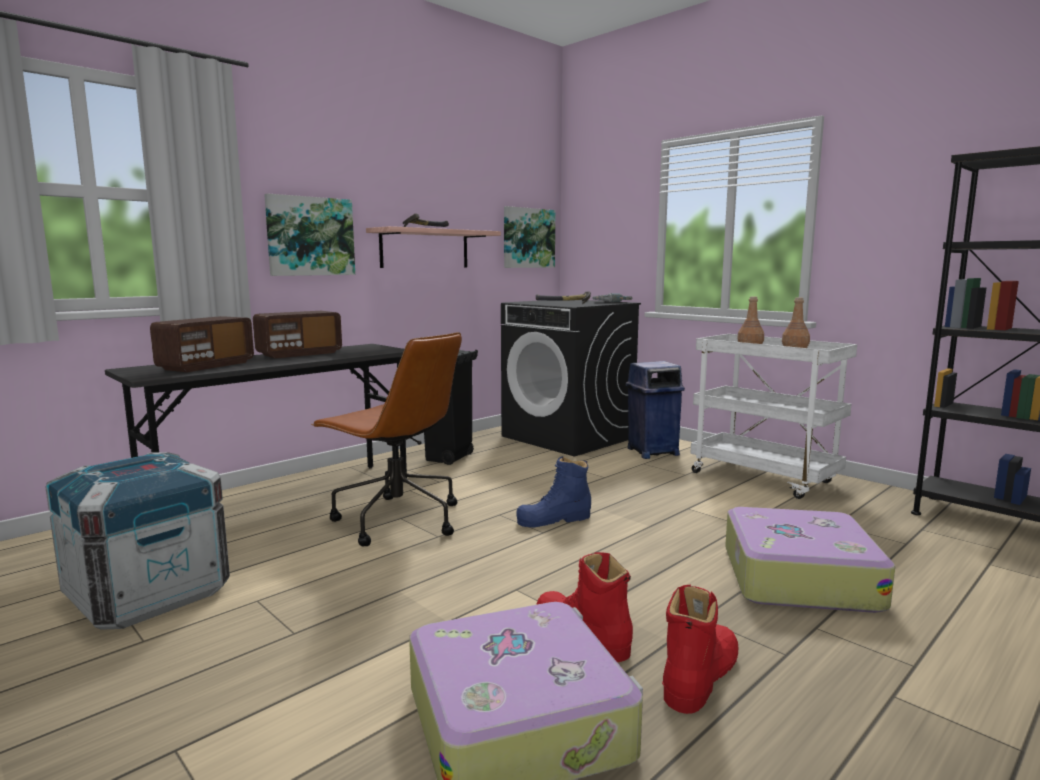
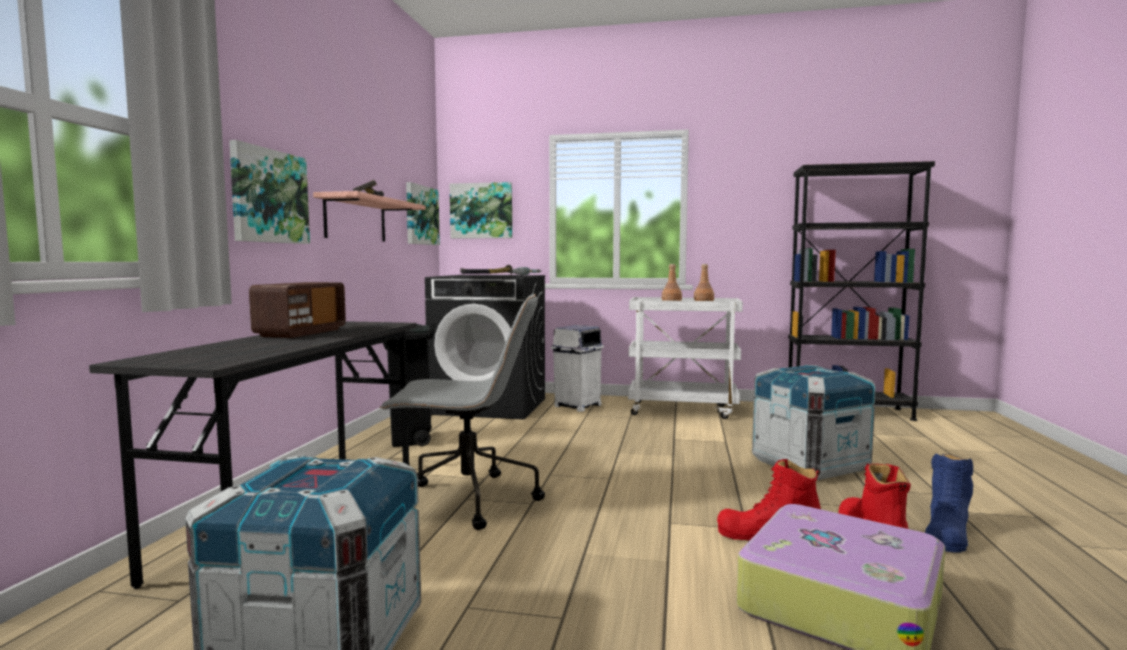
camera: 35 degrees left, 5 degrees down
radio [150,316,254,372] -> none
brown office chair [311,332,462,547] -> grey office chair [380,294,545,530]
blue boot [516,456,591,528] -> blue boot moved to [925,454,973,553]
blue trash can [625,361,685,459] -> white trash can [551,325,604,412]
suitcase [725,507,895,613] -> crate [752,365,876,480]
none -> picture [450,182,512,239]

